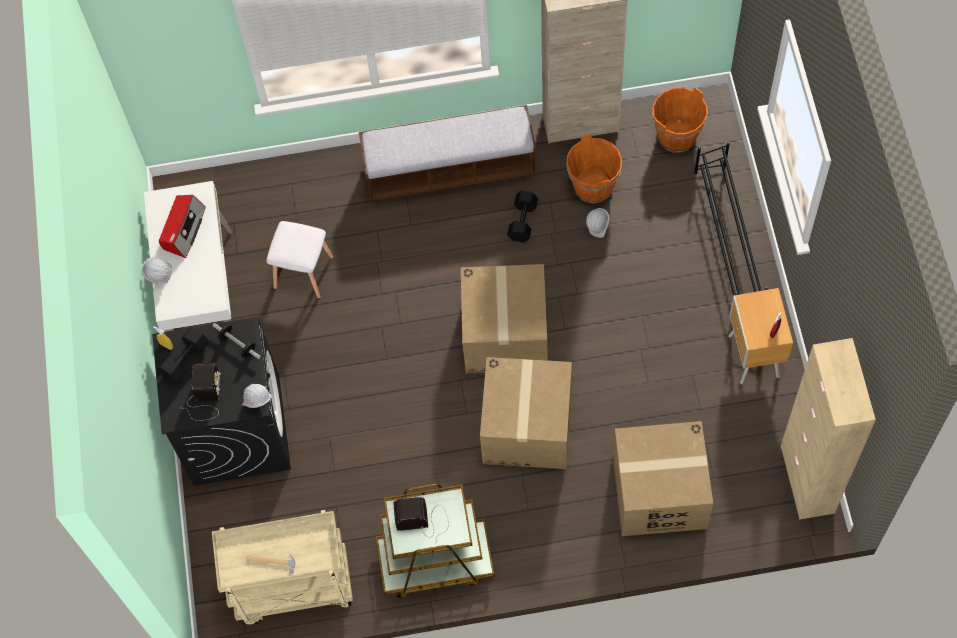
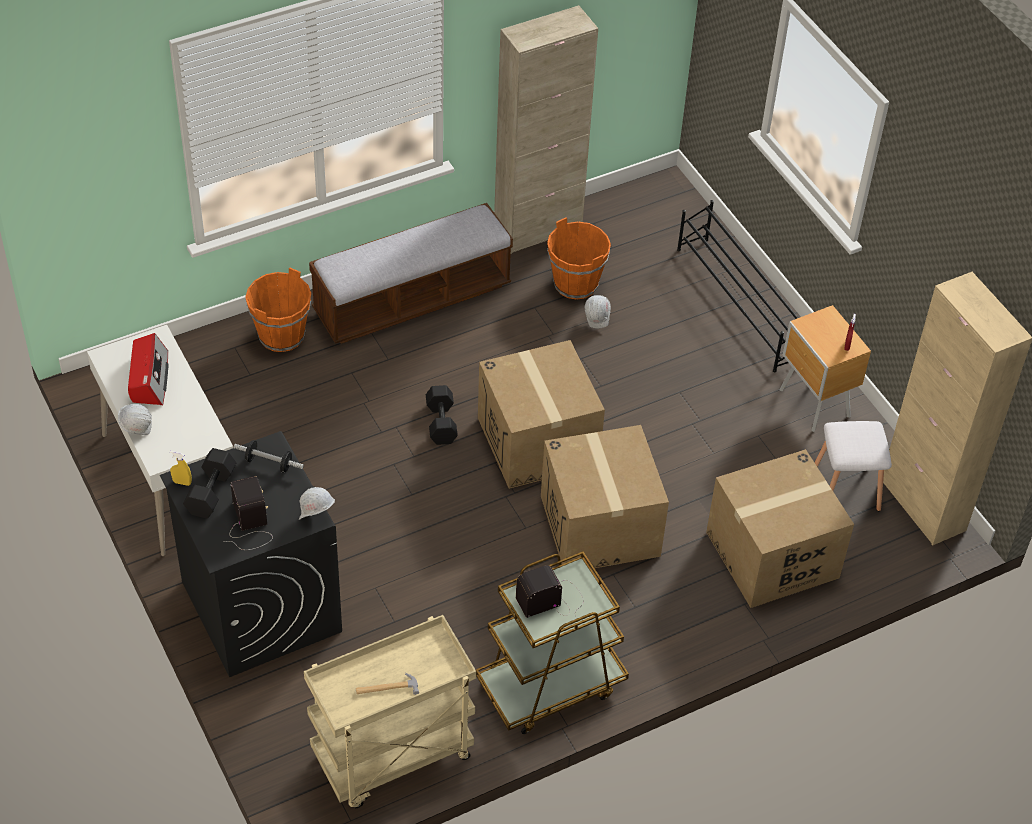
camera: 25 degrees left, 15 degrees down
white stool [266,221,334,299] -> white stool moved to [815,421,892,511]
black dumbbell [507,191,538,243] -> black dumbbell moved to [426,385,458,445]
orange bucket [652,87,708,153] -> orange bucket moved to [245,267,311,352]

